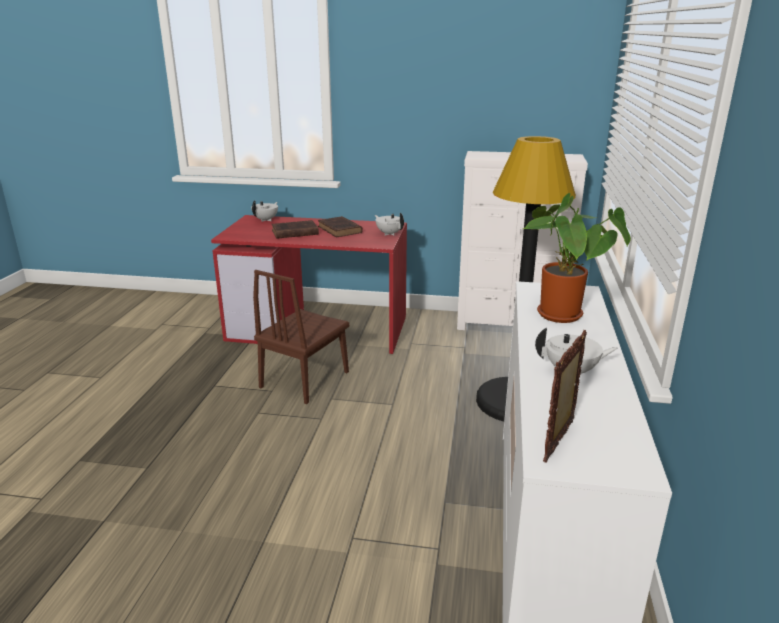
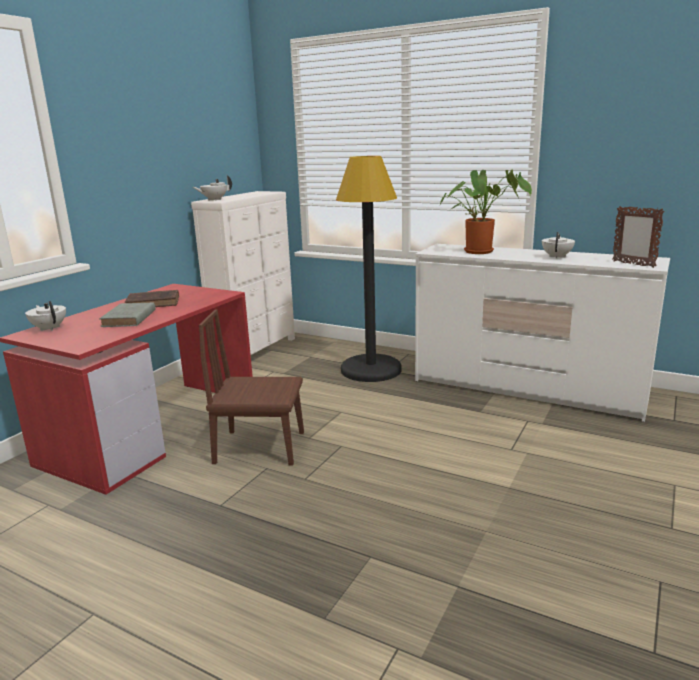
camera: 70 degrees left, 5 degrees down
brown chair [253,270,349,404] -> brown chair turned 135 degrees clockwise [199,309,304,466]
brown book [272,220,319,239] -> grey book [99,302,156,327]
white teapot [375,213,404,236] -> white teapot moved to [193,175,232,201]

